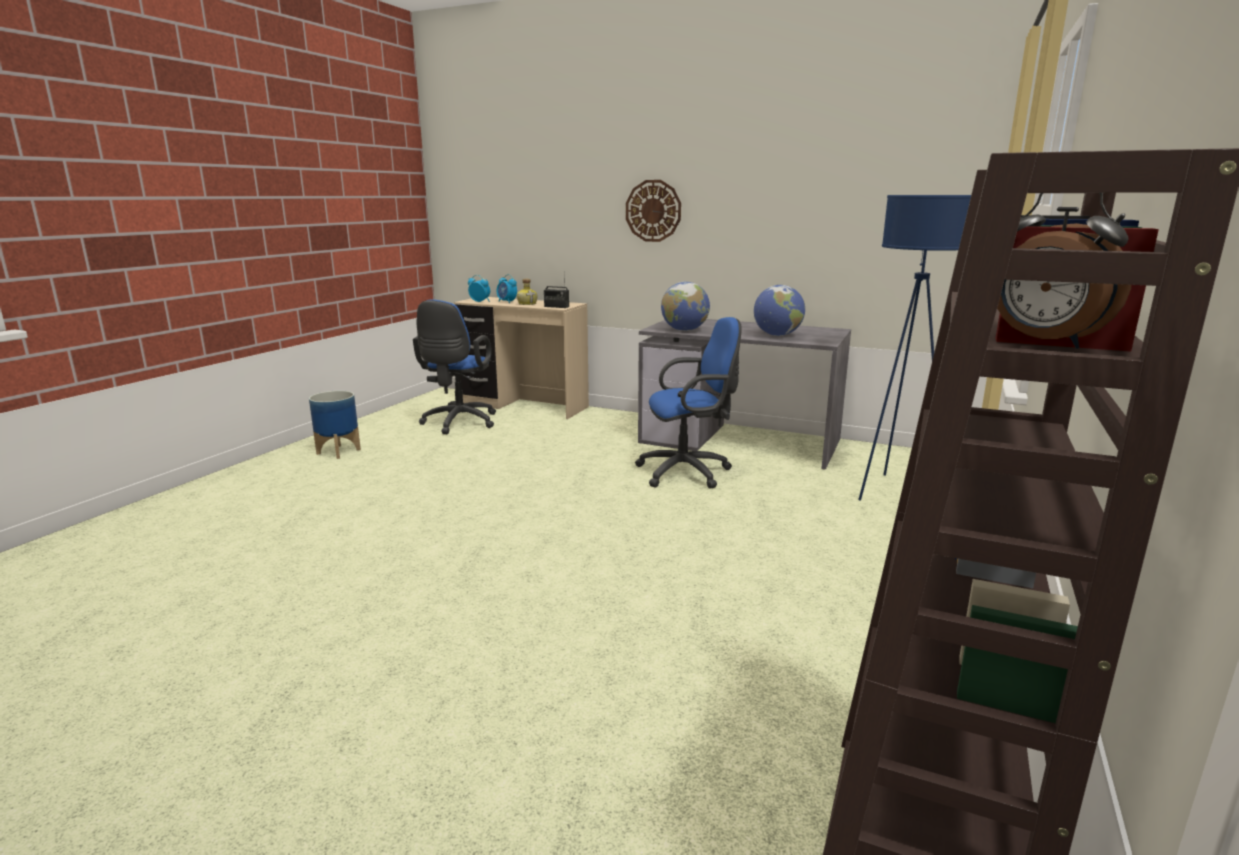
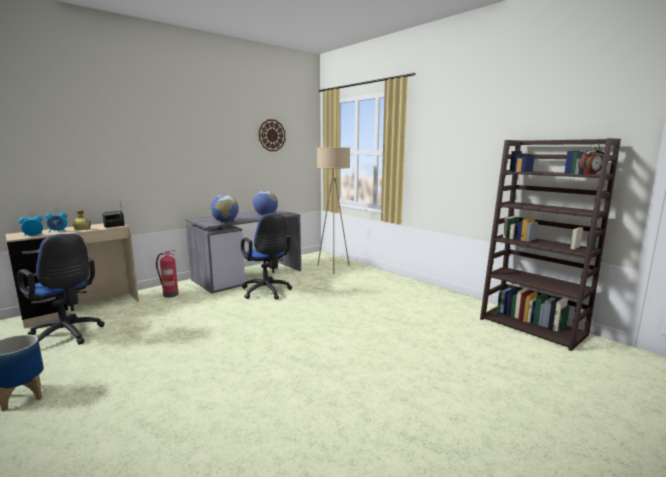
camera: 65 degrees left, 5 degrees down
wall clock [626,180,681,242] -> wall clock moved to [259,119,285,151]
blue office chair [635,317,742,489] -> blue office chair turned 135 degrees clockwise [241,213,292,300]
blue floor lamp [858,195,971,500] -> beige floor lamp [317,147,350,274]
none -> fire extinguisher [156,250,179,298]

